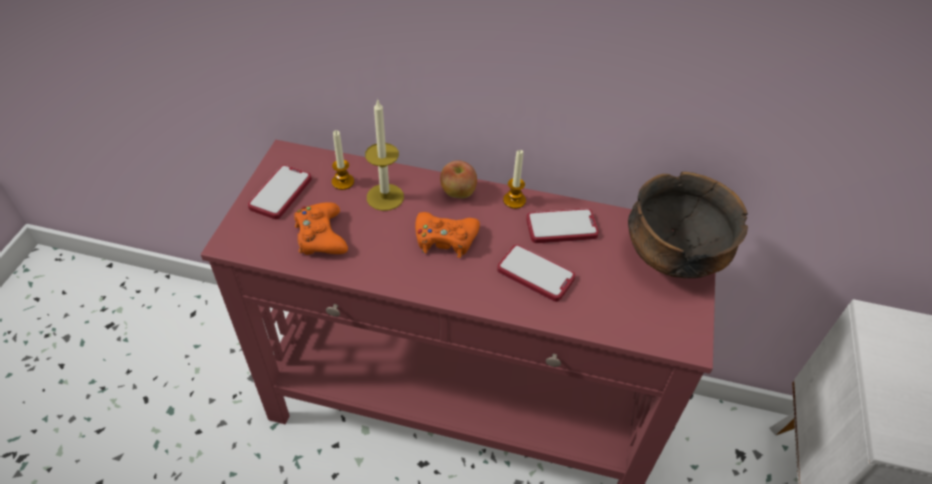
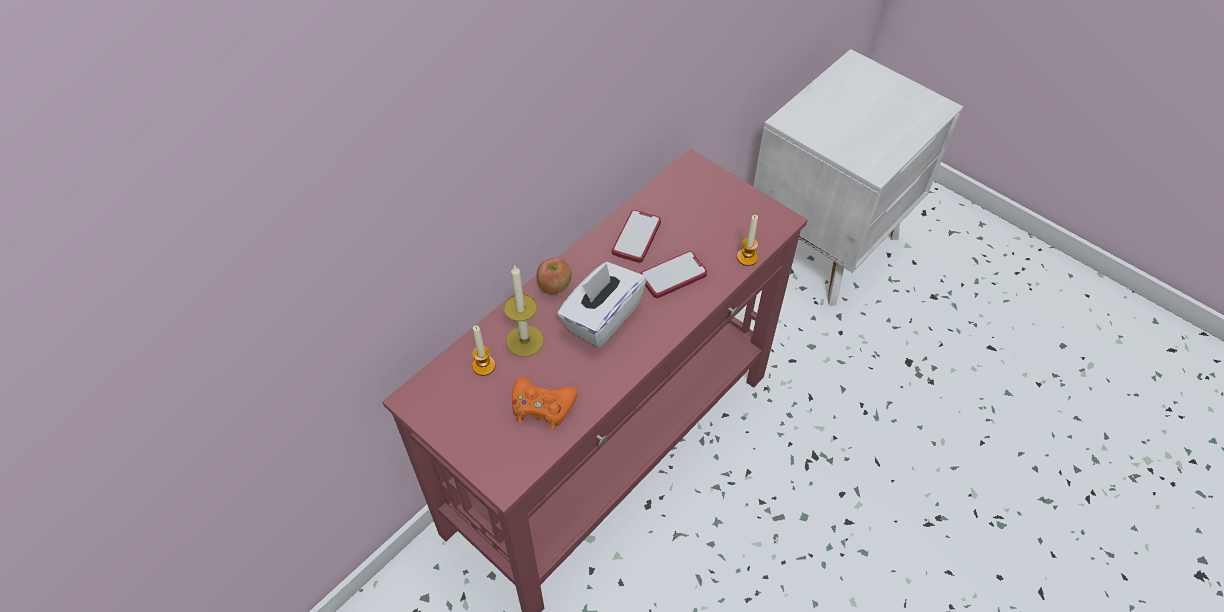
camera: 60 degrees left, 5 degrees up
phone [248,165,312,219] -> none
orange game controller [415,212,480,258] -> white tissue box [557,262,647,348]
candle [503,150,526,209] -> candle moved to [737,215,758,266]
bowl [628,172,748,278] -> none

